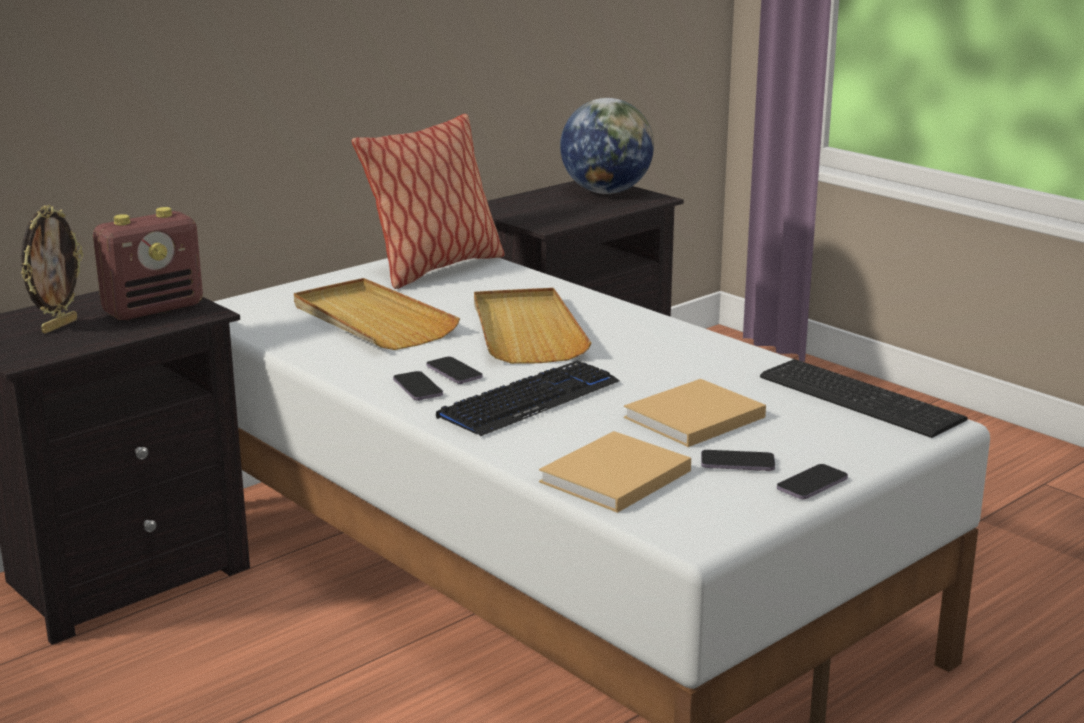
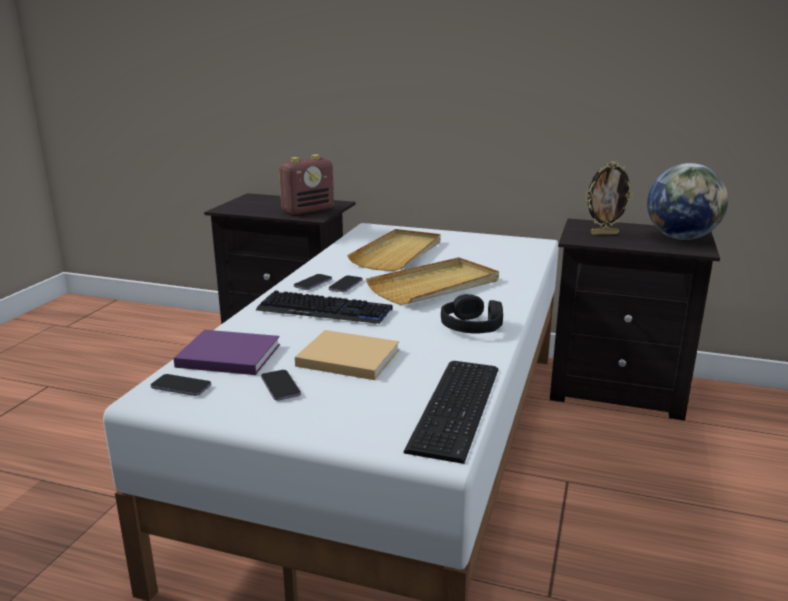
camera: 60 degrees right, 0 degrees up
picture frame [21,205,83,334] -> picture frame moved to [585,161,633,235]
radio [93,207,203,321] -> radio turned 60 degrees counterclockwise [279,155,334,215]
pillow [351,114,505,289] -> none
beige book [539,431,691,513] -> purple book [173,330,280,375]
phone [777,464,848,499] -> phone moved to [151,374,211,396]
none -> black headphones [441,294,503,333]

